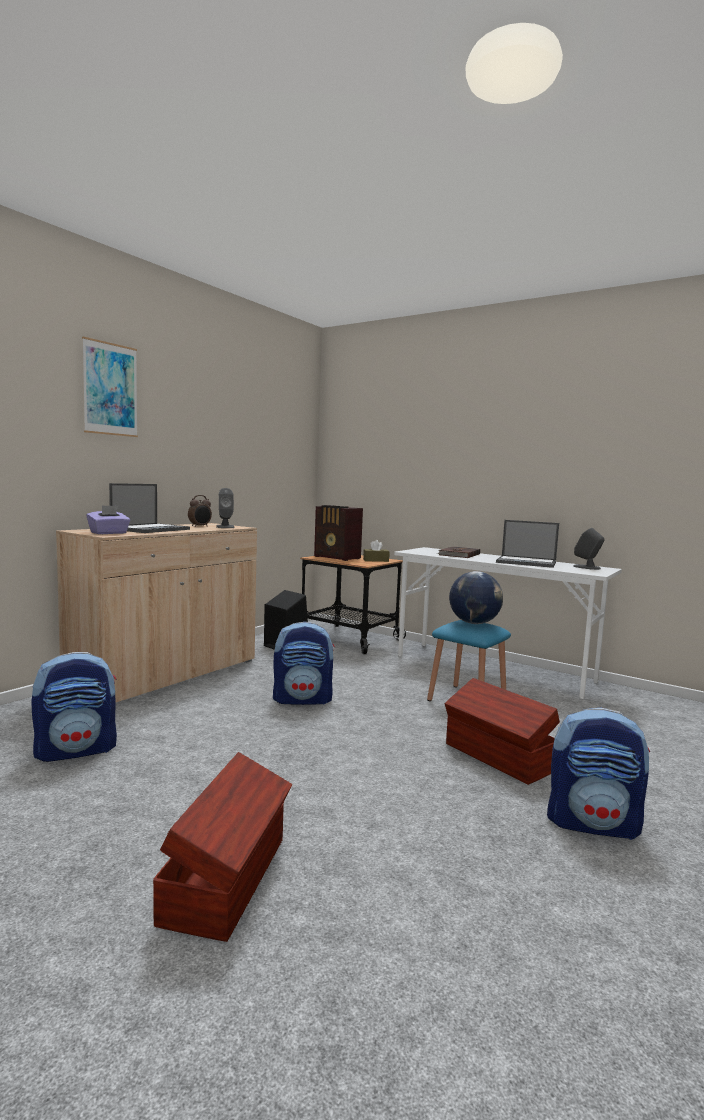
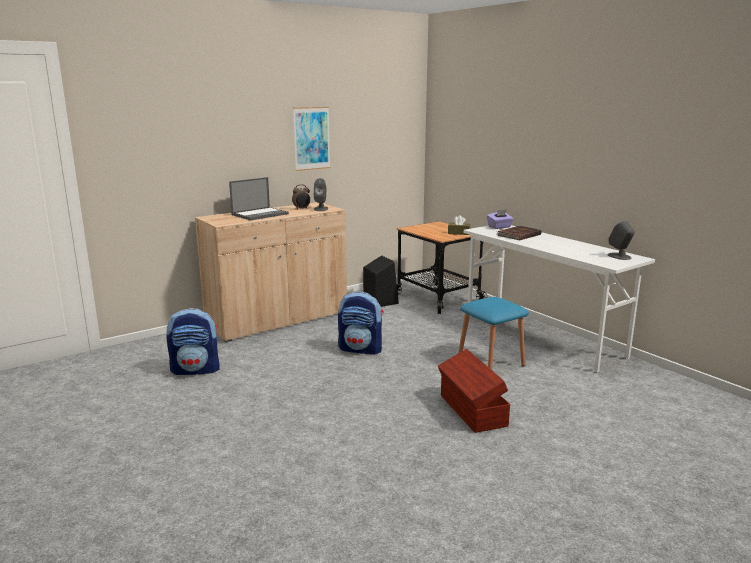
camera: 20 degrees right, 10 degrees up
picture [82,337,138,437] -> picture moved to [293,107,330,171]
purple tissue box [86,505,130,534] -> purple tissue box moved to [487,210,514,229]
brown storage box [153,752,292,942] -> none
radio [314,505,363,561] -> none
globe [449,571,503,624] -> none
laptop [496,520,559,568] -> none
backpack [547,708,650,840] -> none

